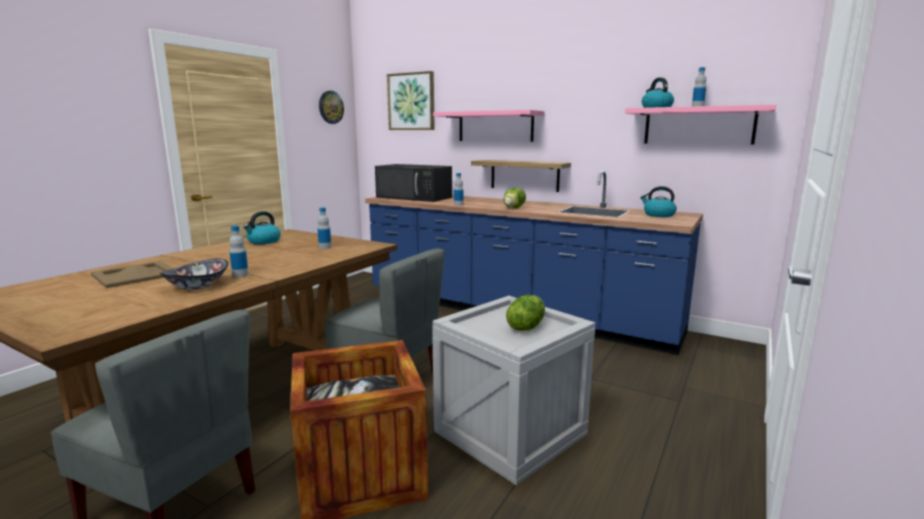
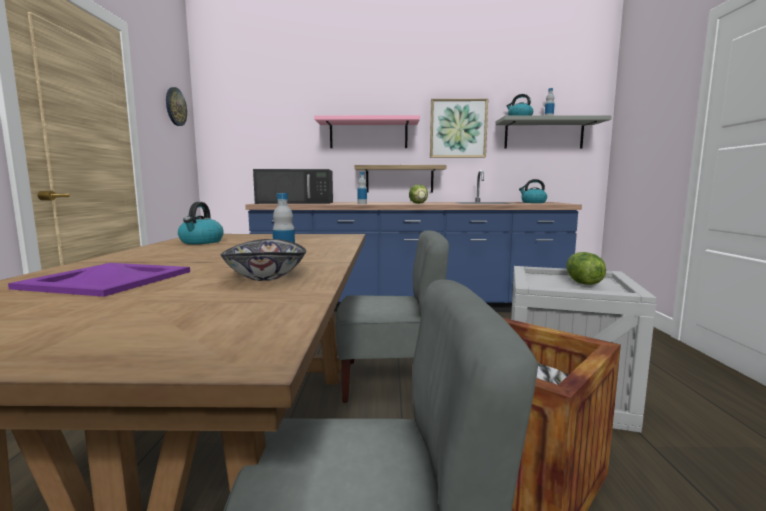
camera: 30 degrees left, 5 degrees down
beige tray [91,261,174,288] -> purple tray [8,263,190,297]
bottle [317,207,331,249] -> none
picture [387,71,435,130] -> picture moved to [430,99,488,158]
pink shelf [625,105,776,145] -> grey shelf [495,115,612,149]

